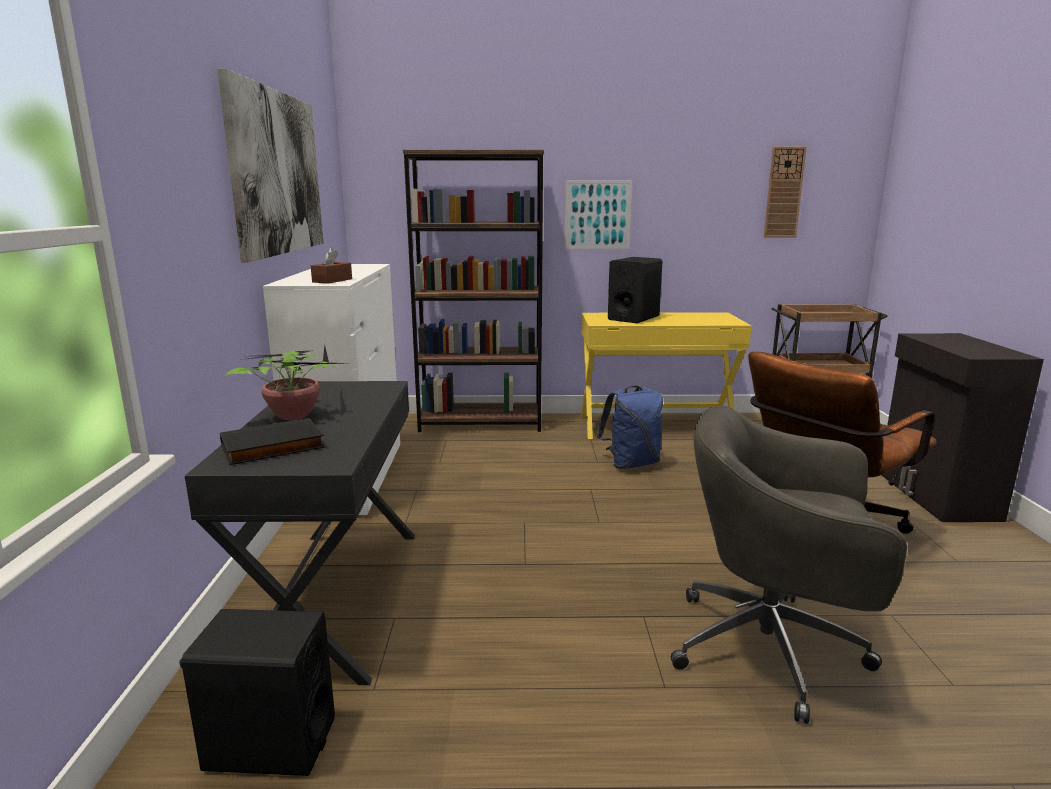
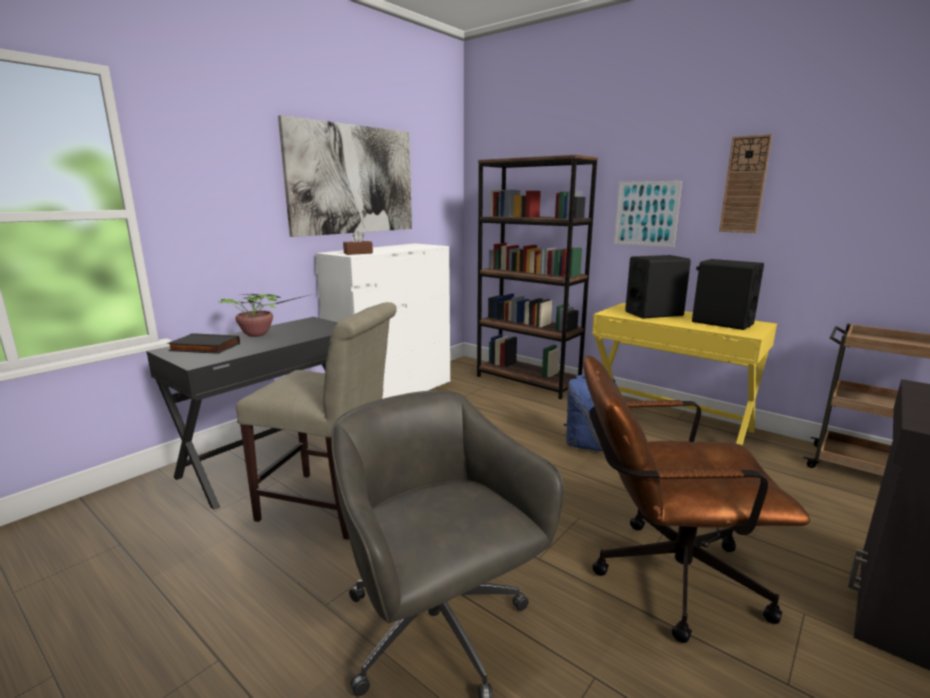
camera: 40 degrees right, 0 degrees up
black speaker [179,609,335,776] -> black speaker moved to [692,259,764,330]
wall clock [764,146,807,237] -> wall clock moved to [719,134,773,233]
none -> beige chair [236,302,397,540]

